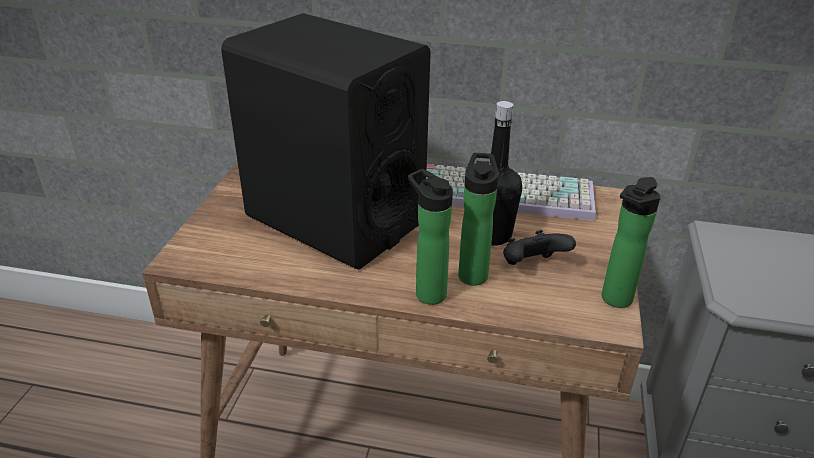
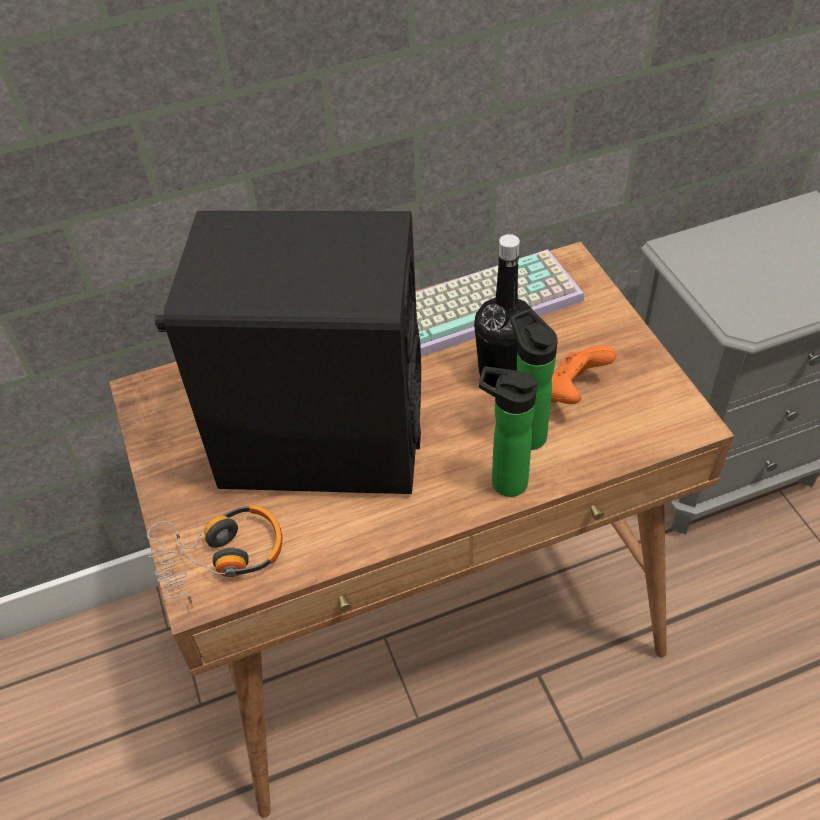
camera: 30 degrees left, 15 degrees up
black game controller [503,230,576,265] -> orange game controller [551,346,616,404]
bottle [602,177,661,308] -> none
none -> headphones [147,505,282,608]

